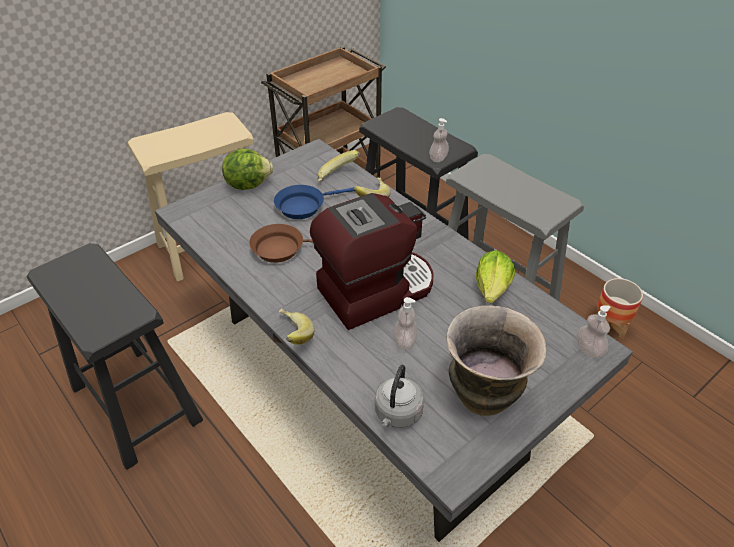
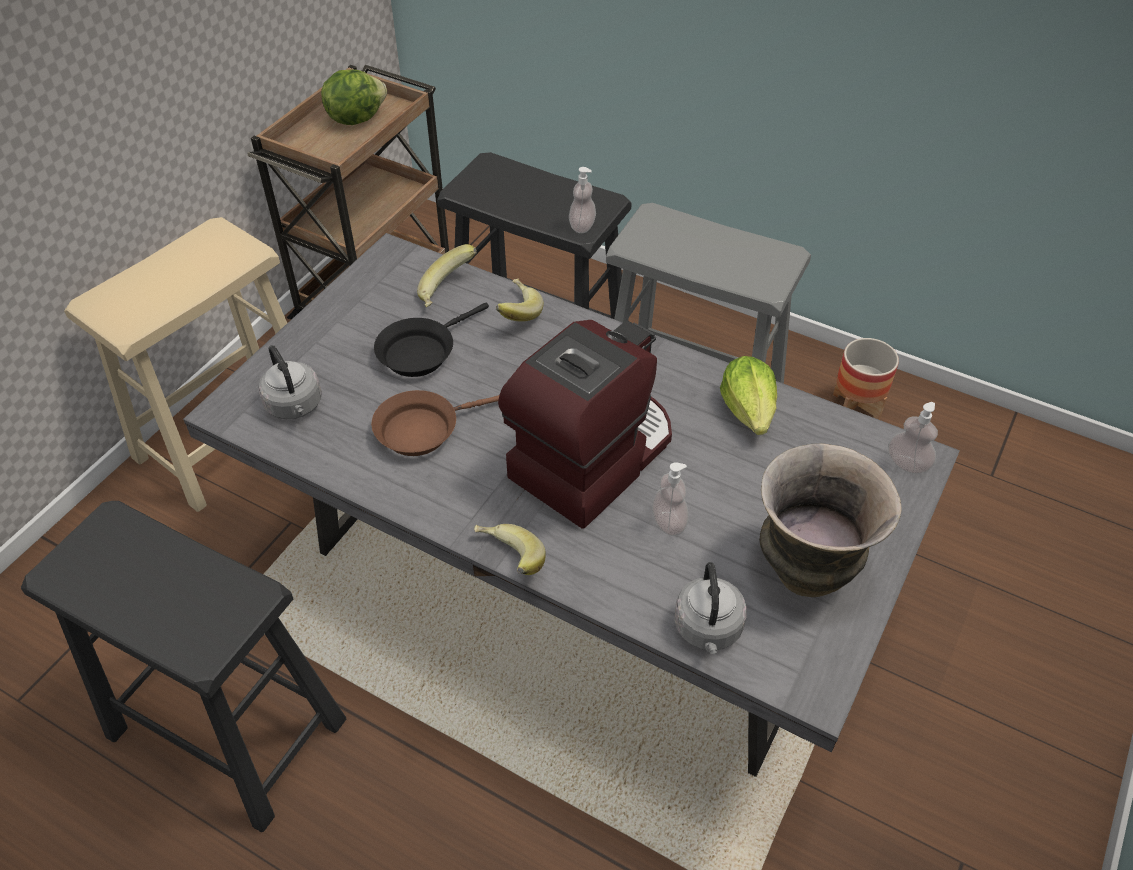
camera: 20 degrees left, 5 degrees up
lettuce [222,148,273,190] -> lettuce moved to [321,69,387,125]
blue frying pan [274,185,355,219] -> black frying pan [374,303,489,377]
none -> grey kettle [258,345,322,420]

